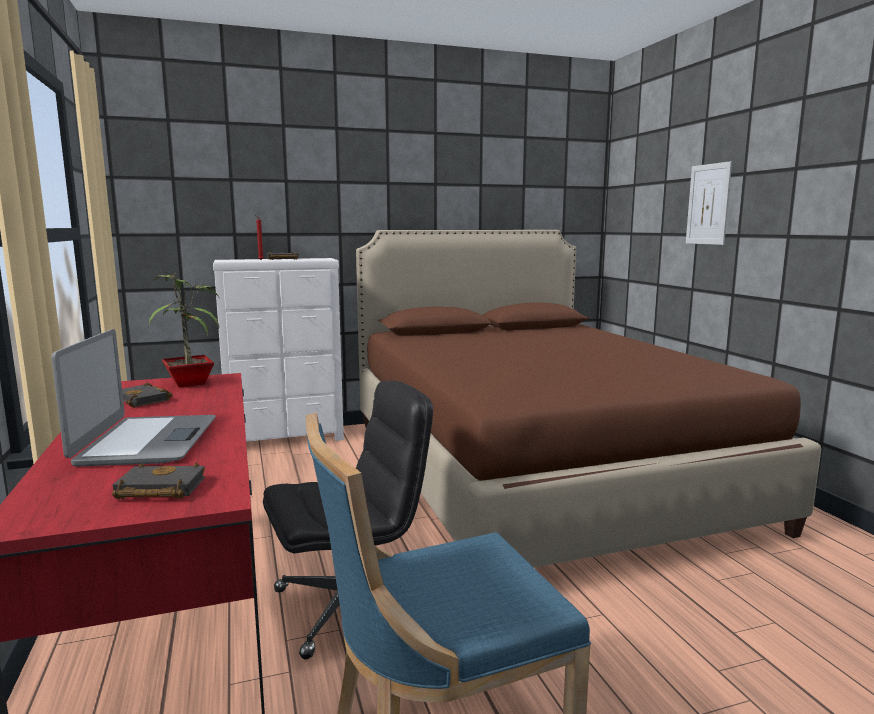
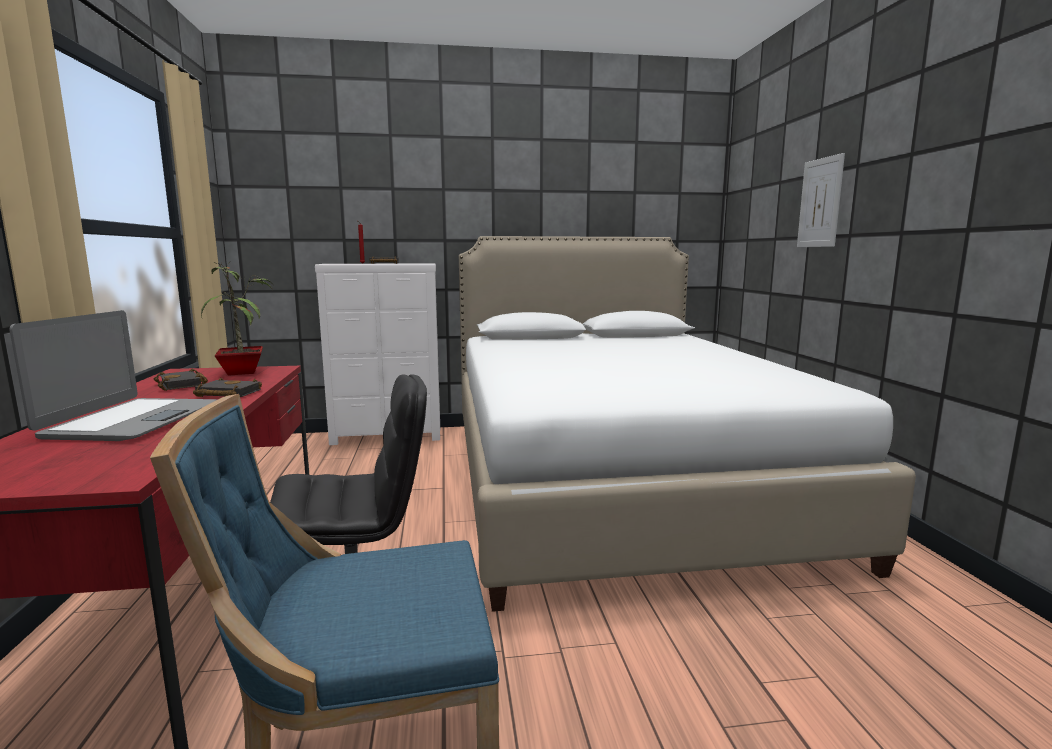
camera: 10 degrees right, 0 degrees up
black book [112,463,205,499] -> black book moved to [193,378,262,397]
brown bed [356,230,821,568] -> white bed [459,236,916,612]

